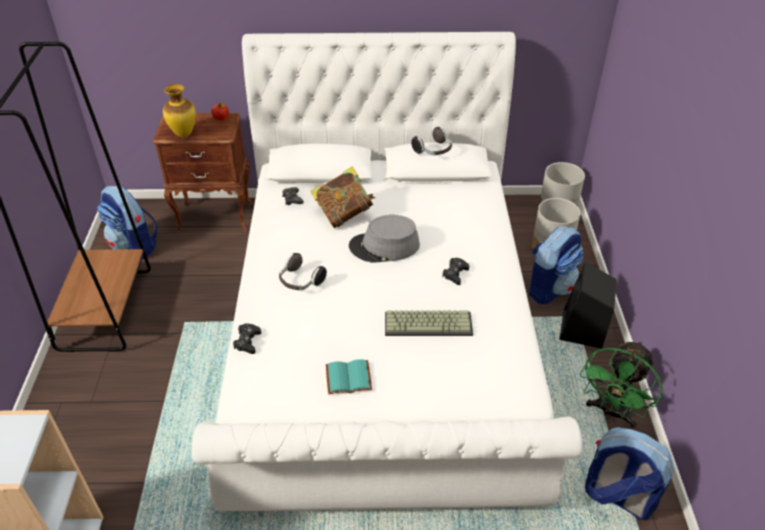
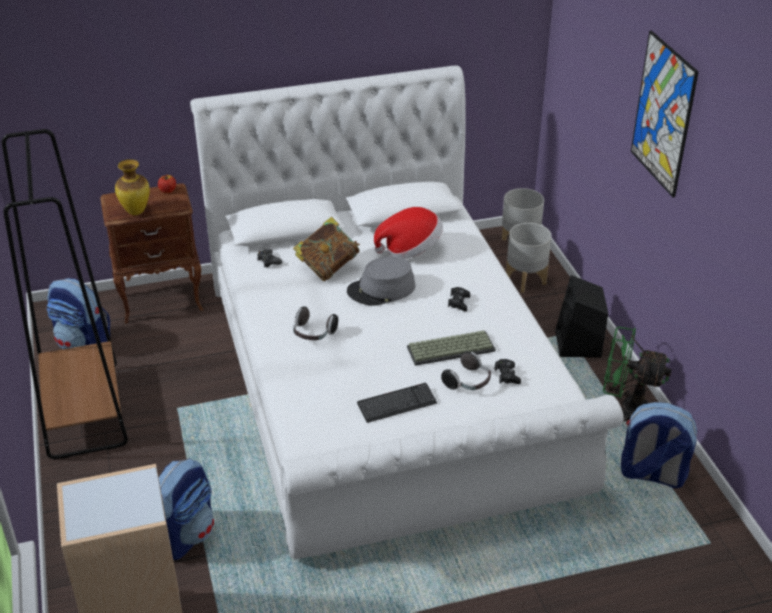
camera: 15 degrees left, 5 degrees down
black game controller [233,323,261,354] -> black game controller moved to [495,359,521,384]
turquoise book [326,359,372,394] -> keyboard [357,383,437,423]
headphones [411,127,452,155] -> headphones moved to [441,351,491,390]
backpack [529,226,584,304] -> backpack moved to [159,458,214,560]
green fan [580,341,663,428] -> green fan turned 90 degrees clockwise [603,326,672,422]
none -> hat [374,207,443,259]
none -> picture [631,31,699,198]

